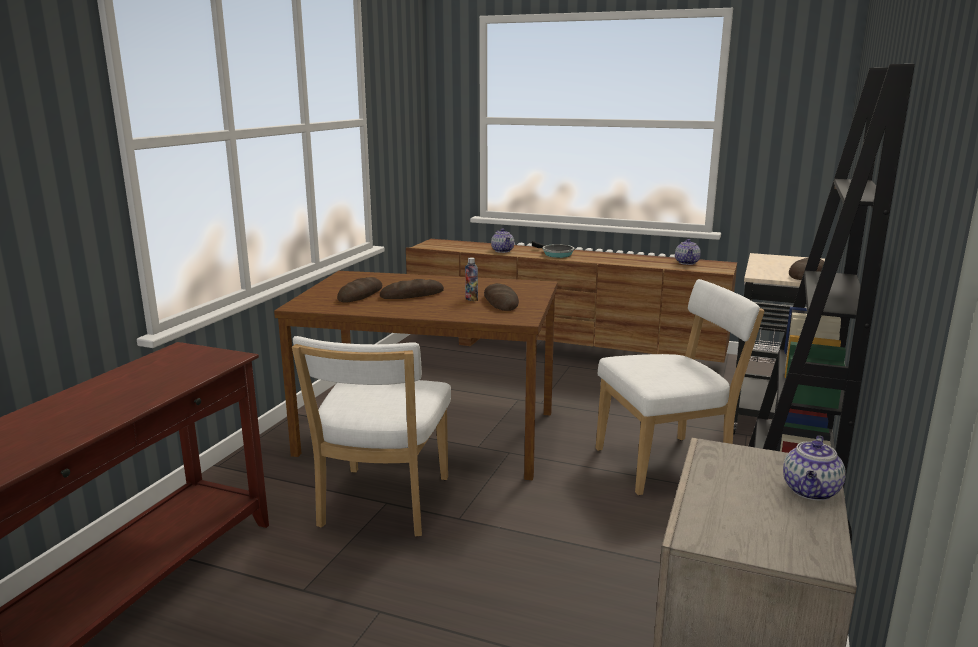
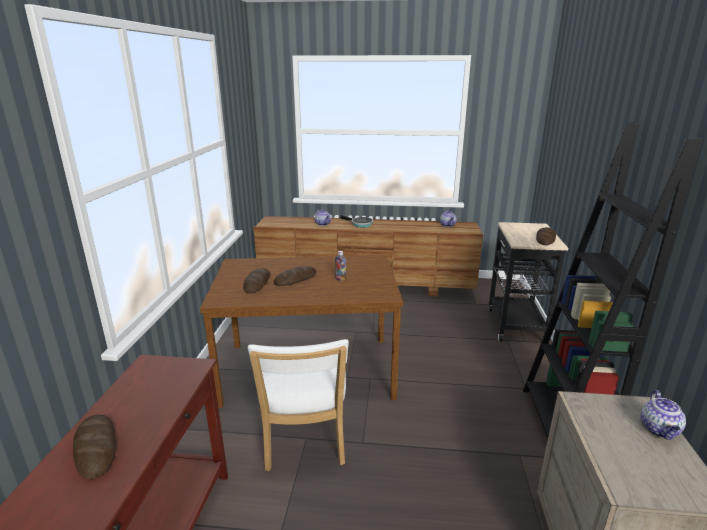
camera: 15 degrees left, 5 degrees up
bread [484,283,519,311] -> bread moved to [73,415,116,479]
white chair [596,279,764,495] -> none

